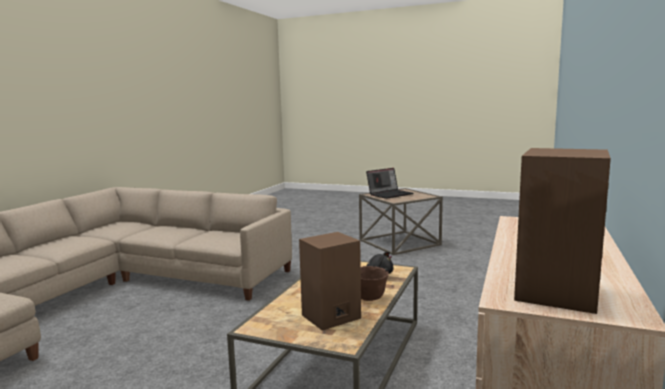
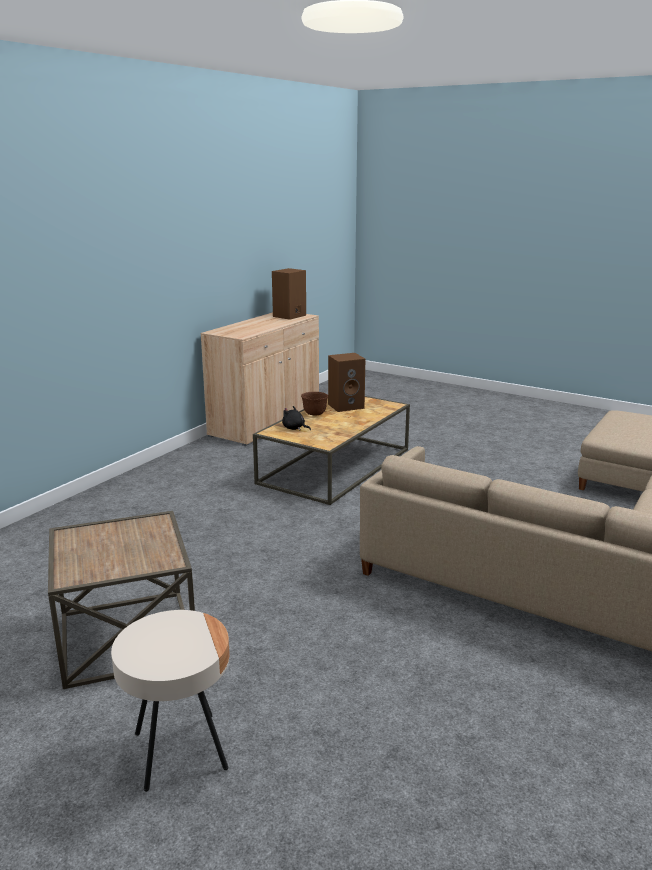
camera: 170 degrees left, 10 degrees up
laptop [366,168,413,199] -> none
none -> beige side table [111,610,229,792]

